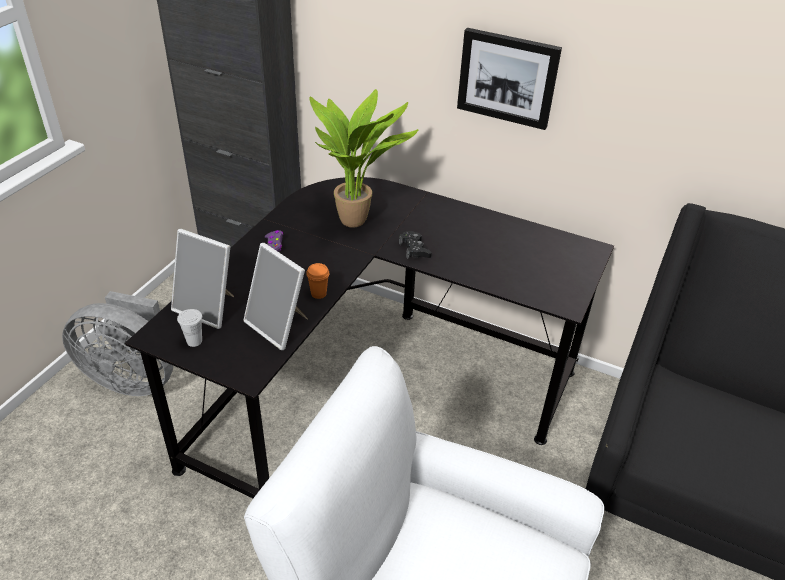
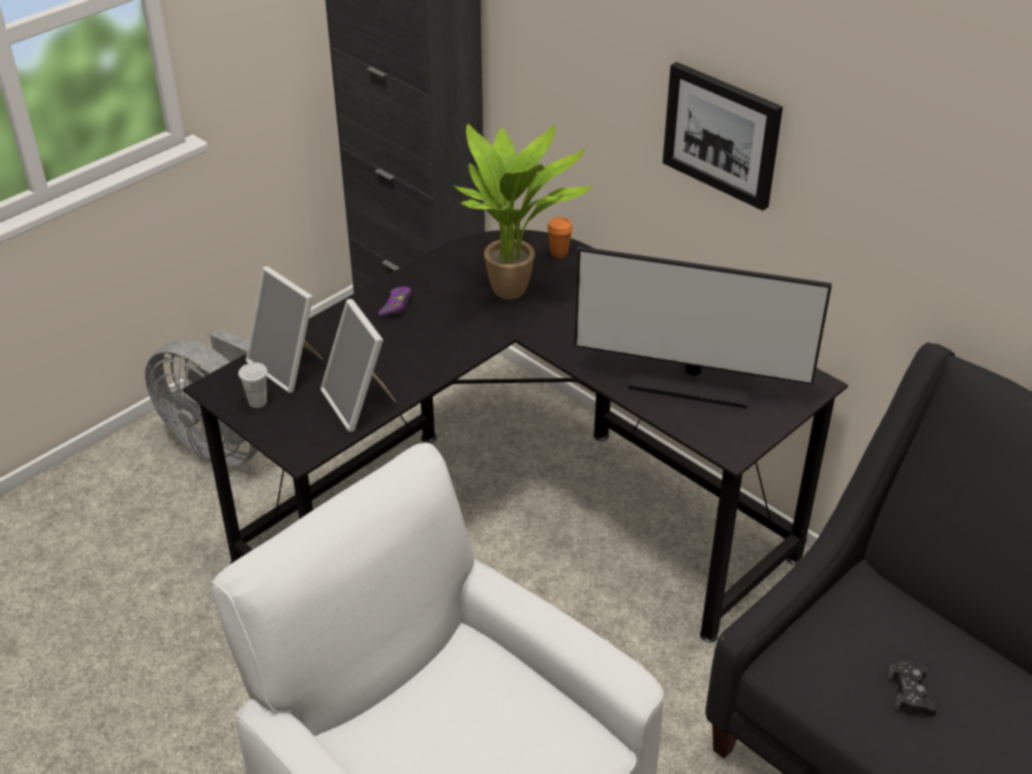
camera: 20 degrees right, 0 degrees up
orange cup [306,263,329,299] -> orange cup moved to [547,217,573,258]
black game controller [399,231,432,259] -> black game controller moved to [887,660,937,716]
none -> monitor [574,246,832,408]

